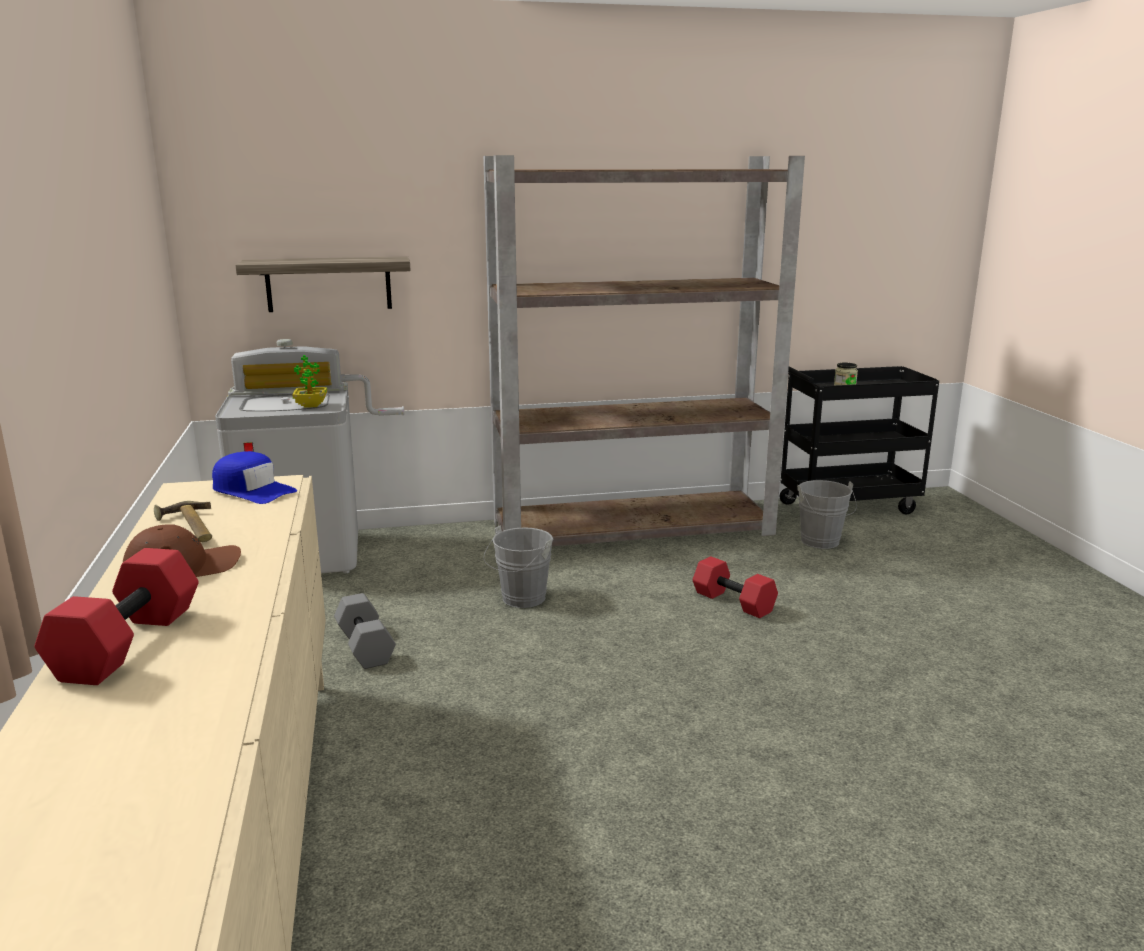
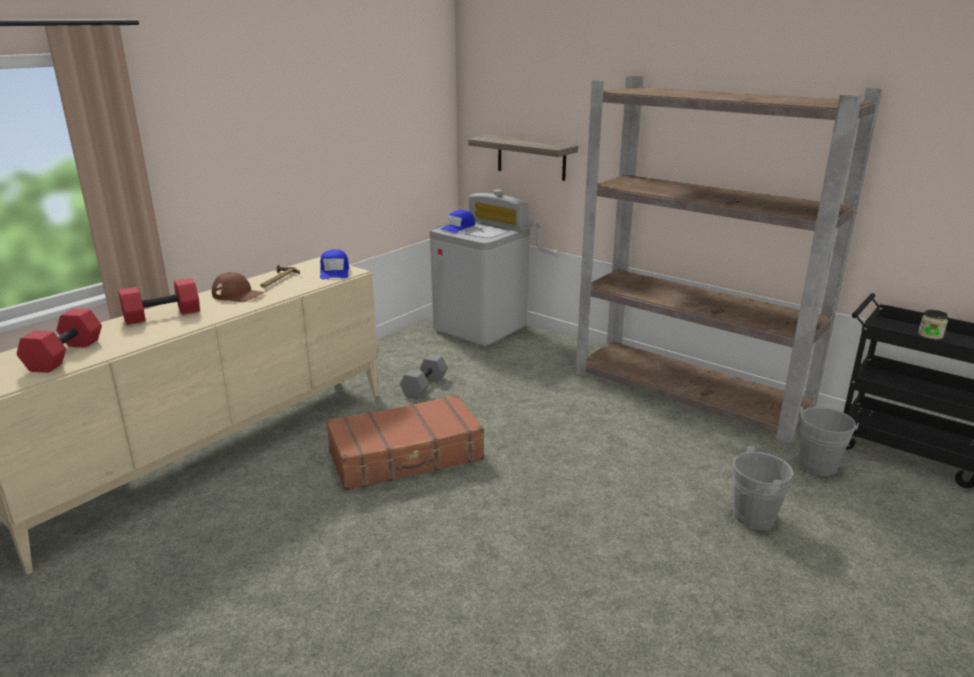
camera: 50 degrees right, 5 degrees up
potted plant [292,355,327,408] -> none
grey bucket [483,526,553,608] -> grey bucket moved to [721,446,793,530]
red dumbbell [693,556,778,618] -> red dumbbell moved to [17,308,102,373]
none -> brown suitcase [326,394,484,491]
none -> blue cap [440,210,475,233]

